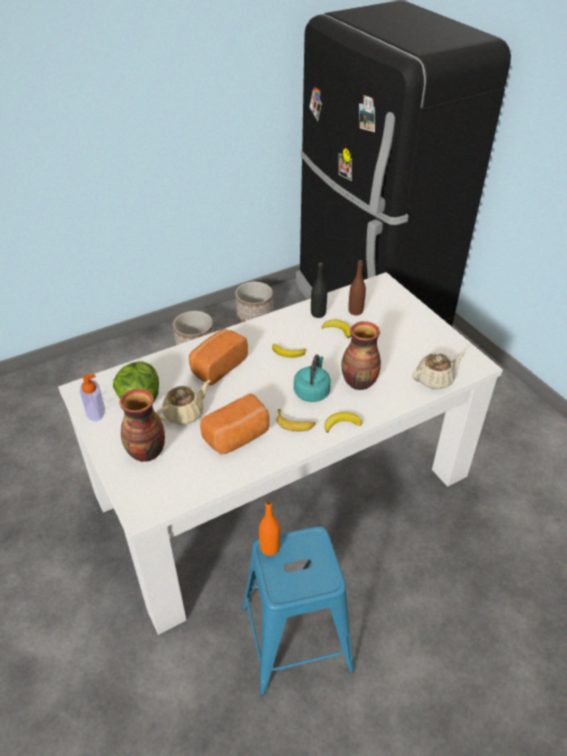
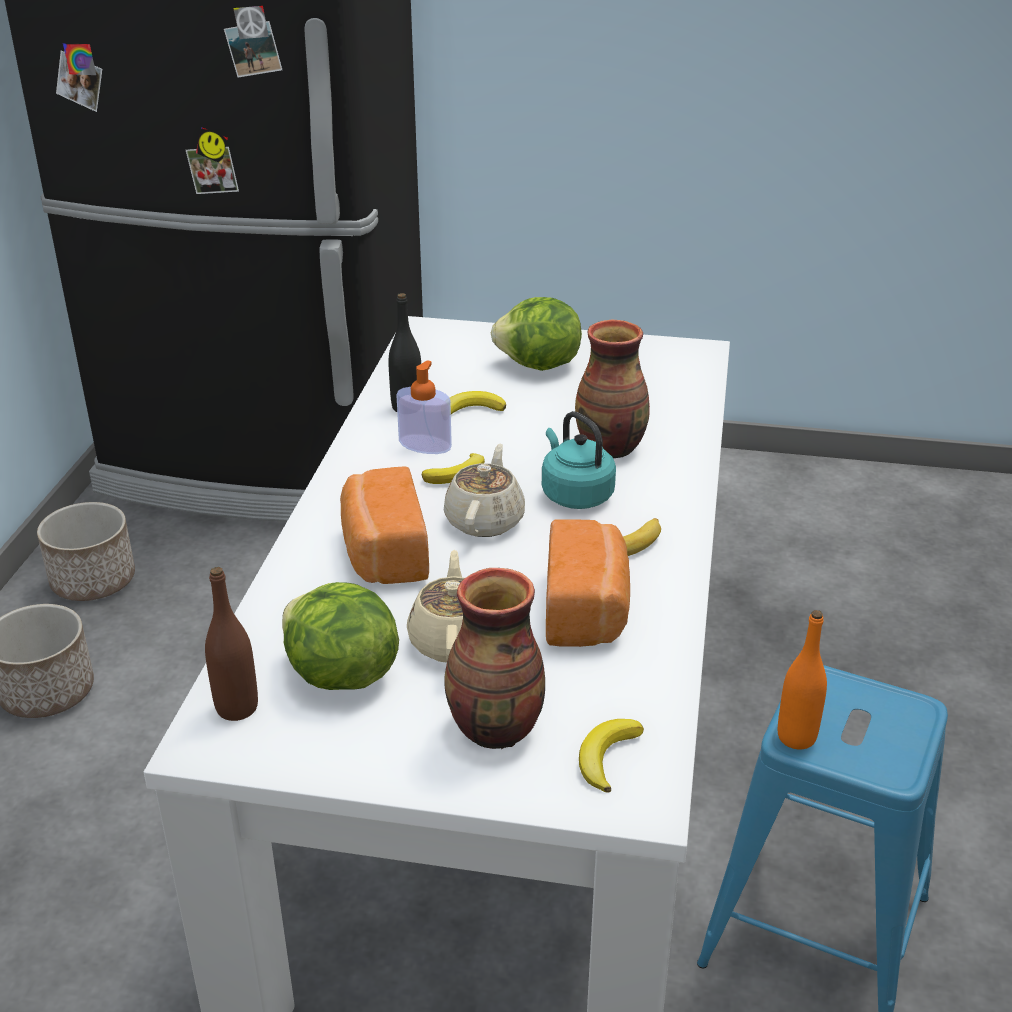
camera: 50 degrees left, 10 degrees down
soap dispenser [80,374,105,422] -> soap dispenser moved to [396,360,452,454]
banana [324,412,362,433] -> banana moved to [579,719,644,793]
brown bottle [348,260,366,315] -> brown bottle moved to [205,567,258,721]
beige teapot [412,352,465,389] -> beige teapot moved to [444,444,525,537]
none -> lettuce [491,297,582,371]

